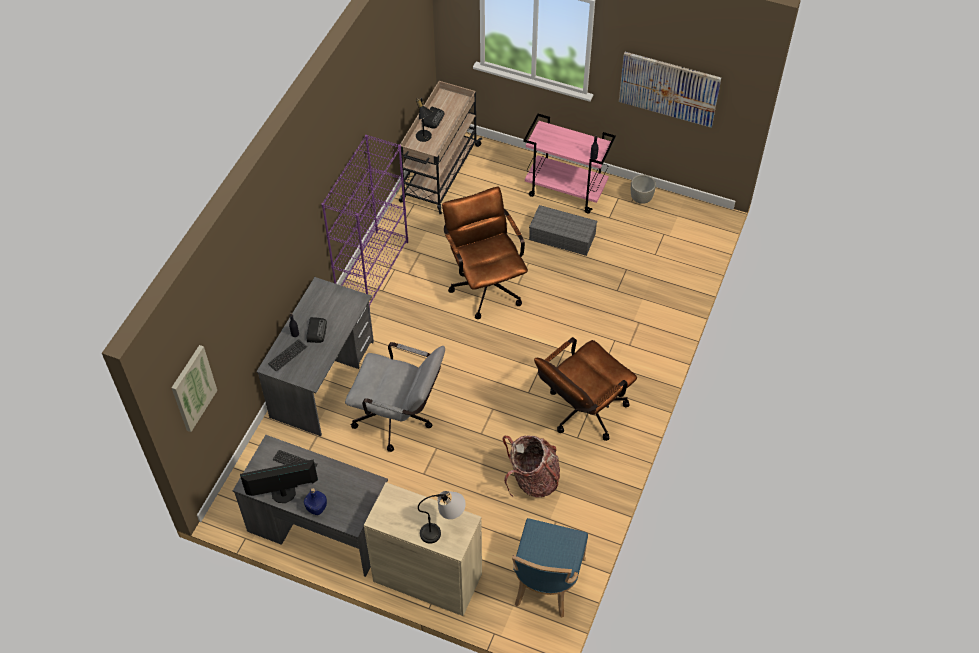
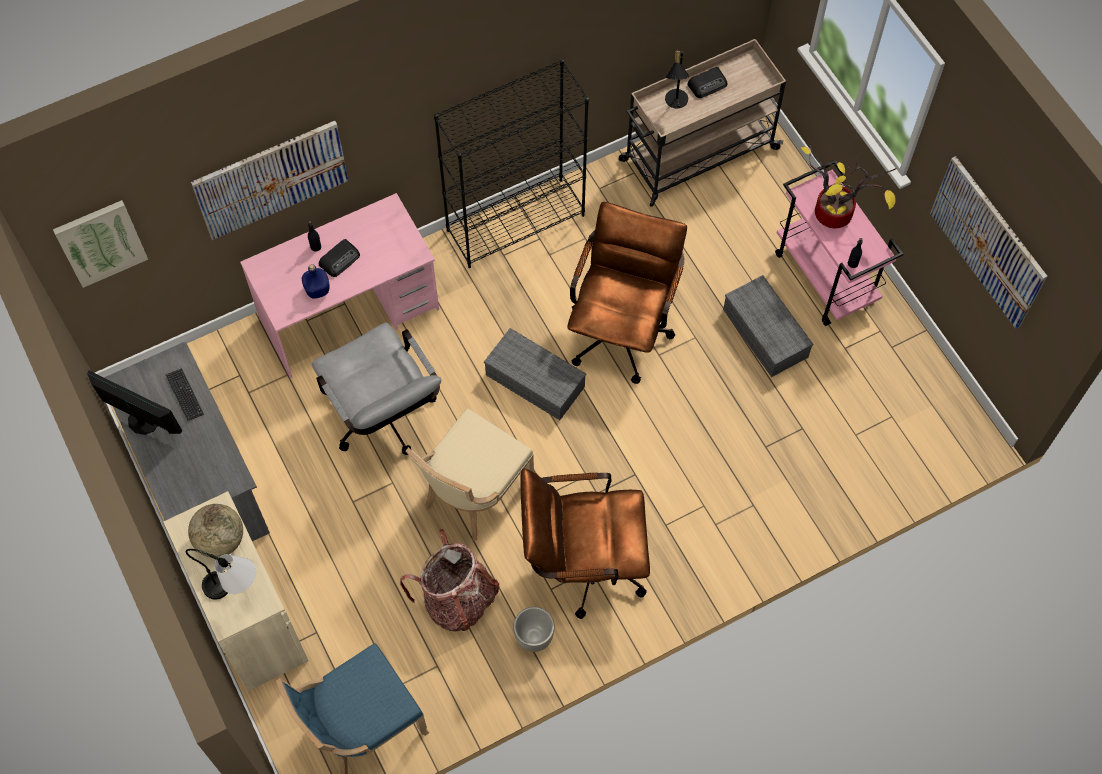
camera: 40 degrees right, 10 degrees up
grey desk [256,277,374,436] -> pink desk [240,193,439,378]
keyboard [268,339,307,372] -> none
blue bottle [304,488,327,515] -> blue bottle moved to [302,264,330,299]
purple bookcase [322,135,408,307] -> black bookcase [434,59,589,268]
grey planter [631,174,656,204] -> grey planter moved to [513,607,555,652]
none -> globe [188,504,243,558]
none -> picture [191,121,348,240]
none -> beige chair [406,408,534,541]
none -> grey storage box [484,328,586,420]
none -> potted plant [801,135,897,228]

